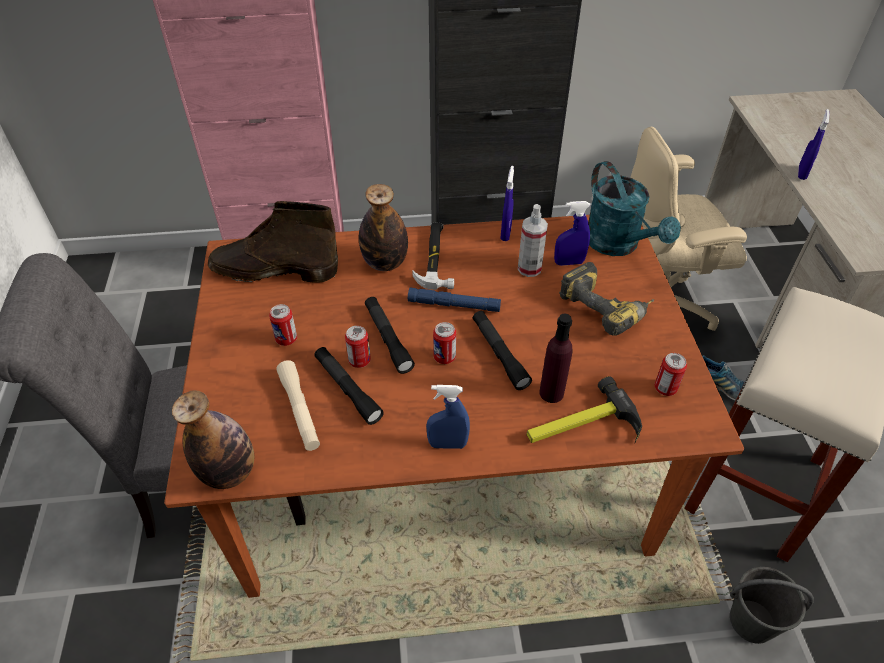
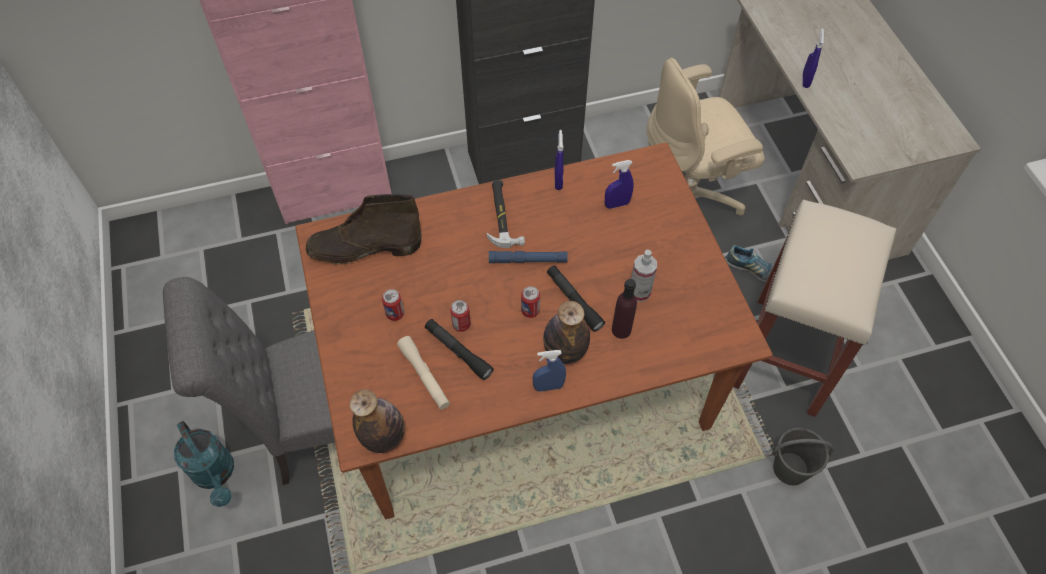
camera: 10 degrees left, 10 degrees up
bottle [359,184,408,271] -> bottle moved to [543,301,590,364]
black flashlight [365,297,415,374] -> none
spray bottle [518,204,548,277] -> spray bottle moved to [631,249,657,302]
hammer [527,376,642,443] -> none
power drill [559,262,654,336] -> none
turquoise watering can [588,161,681,256] -> turquoise watering can moved to [174,421,234,507]
can [655,353,687,396] -> none

